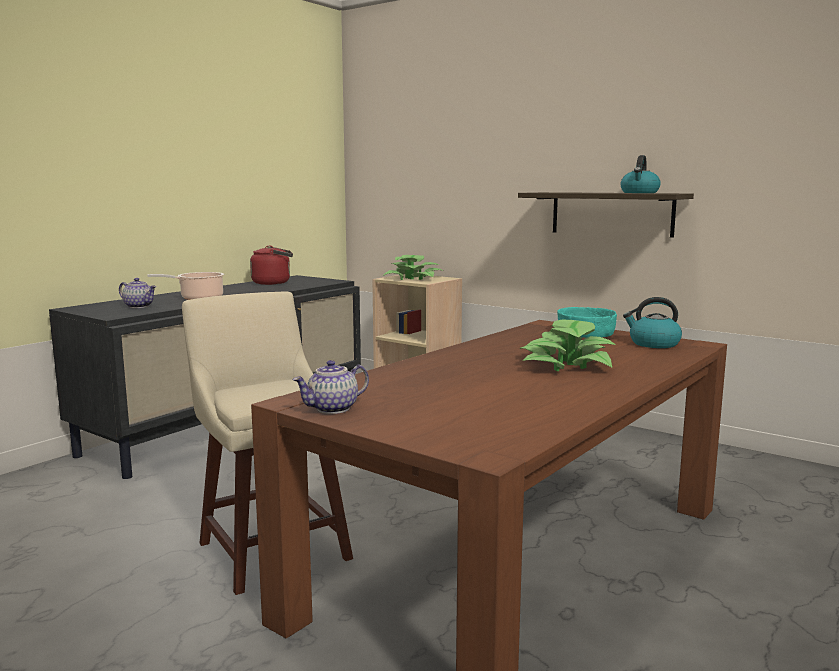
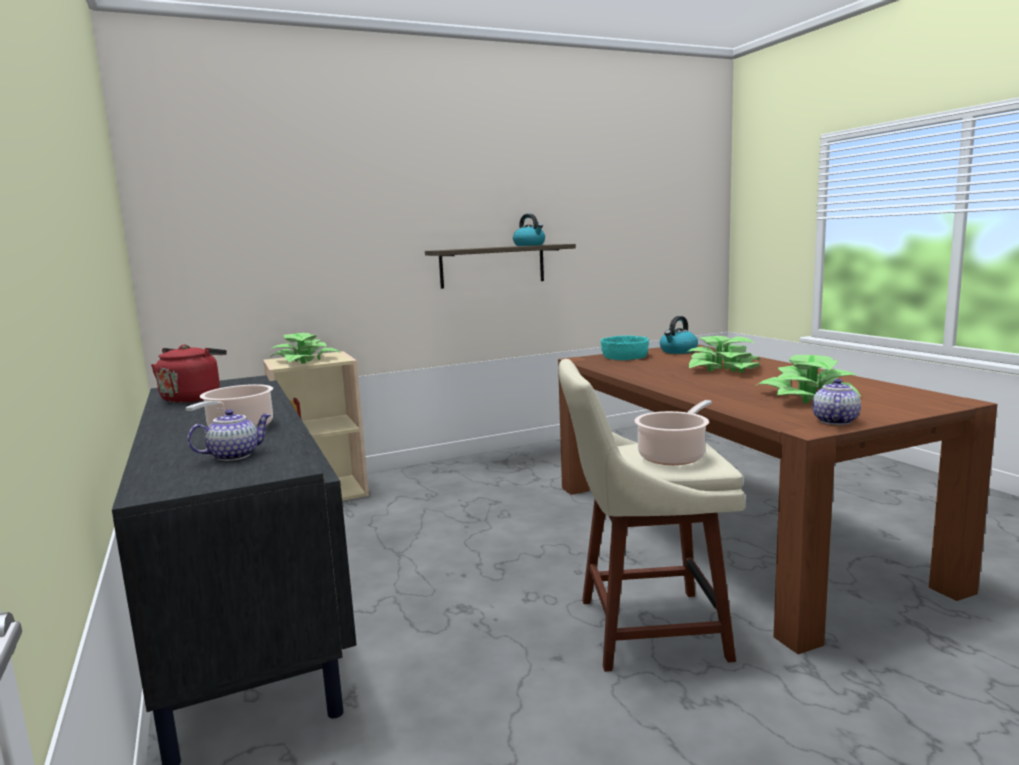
camera: 60 degrees left, 0 degrees up
teapot [293,360,369,414] -> teapot turned 150 degrees counterclockwise [812,379,861,425]
none -> cooking pot [635,400,712,465]
none -> potted plant [757,355,861,403]

